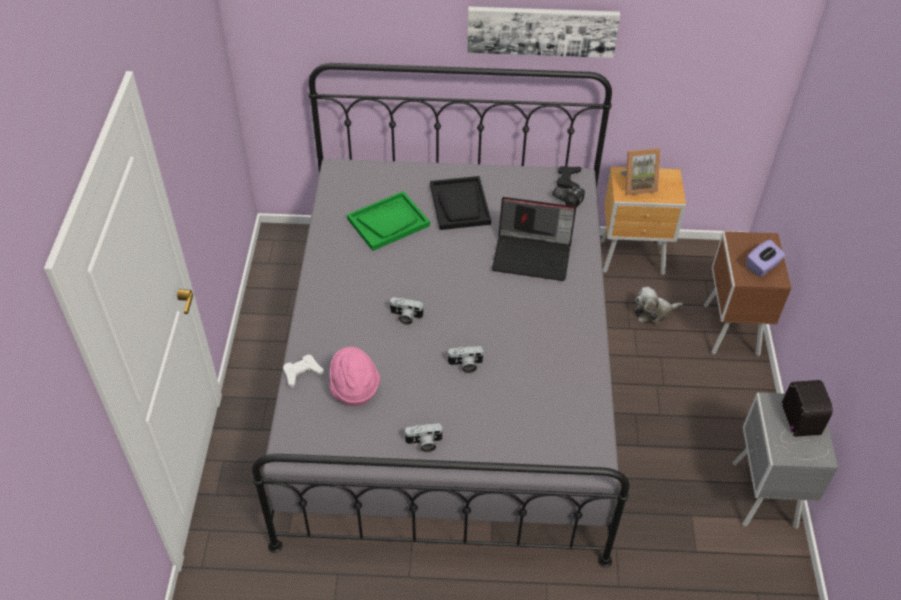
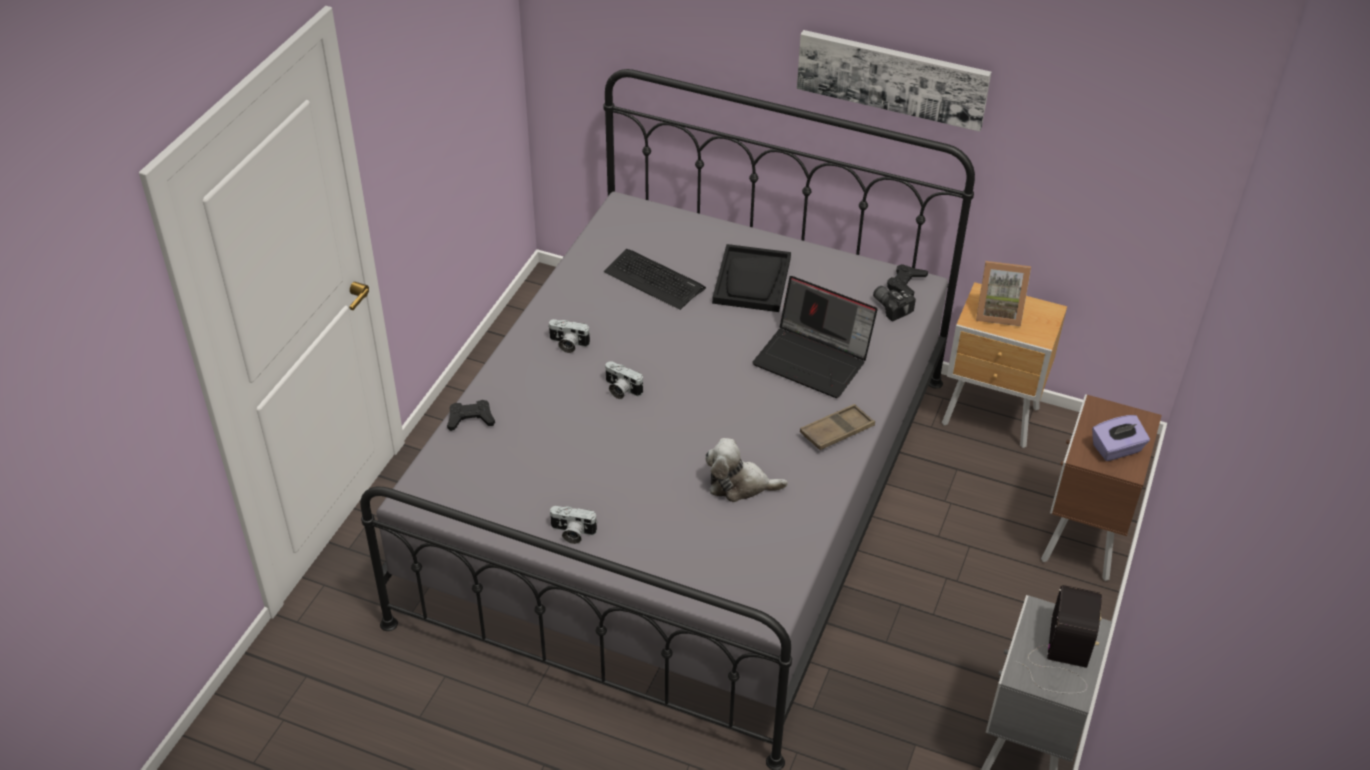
camera: 20 degrees right, 5 degrees down
white game controller [283,355,324,387] -> black game controller [447,400,495,431]
pink hat [330,347,380,406] -> none
green tray [347,191,430,251] -> keyboard [604,249,706,310]
camera [447,346,484,373] -> camera moved to [548,319,591,353]
plush toy [634,287,683,325] -> plush toy moved to [705,438,788,502]
none -> brown tray [800,404,875,450]

